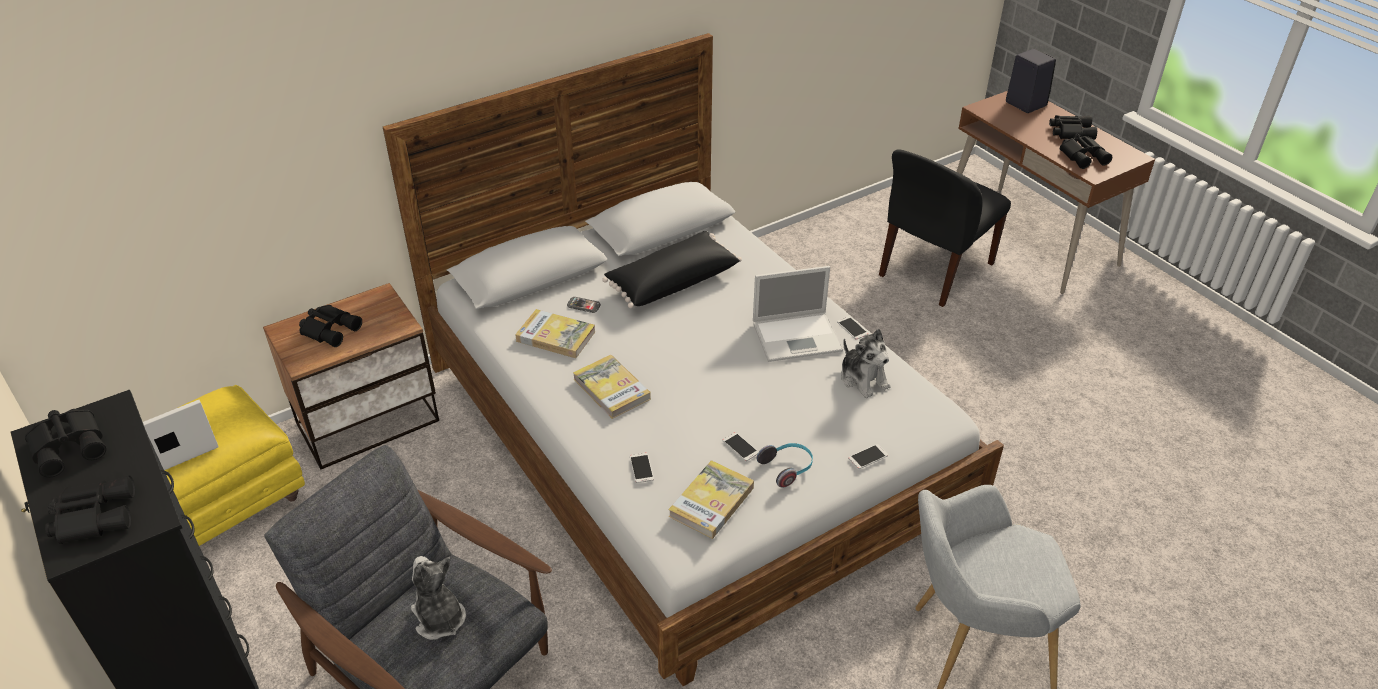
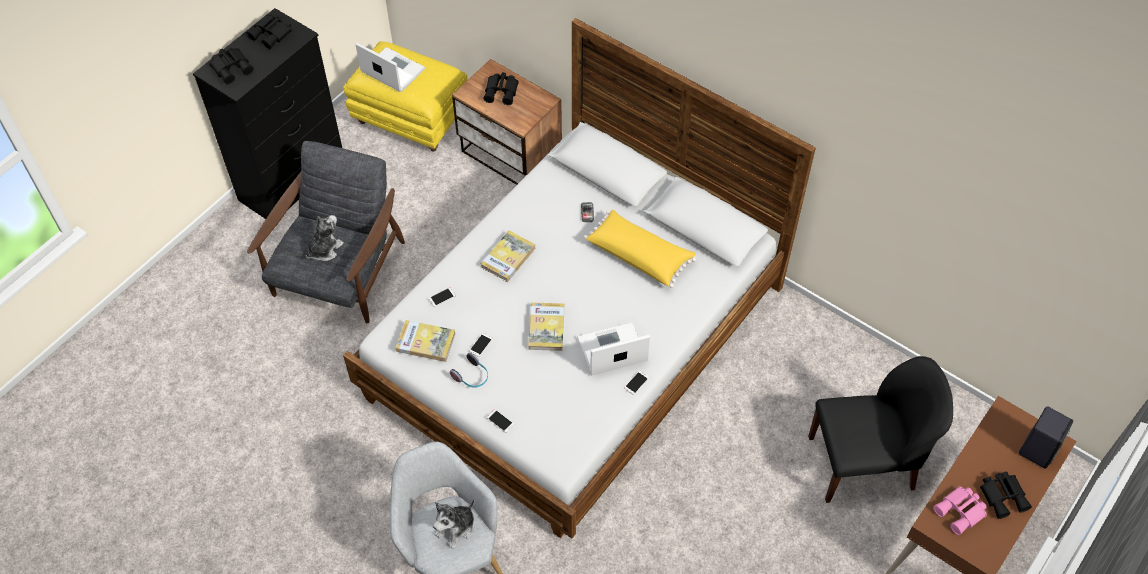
camera: 70 degrees right, 15 degrees up
book [515,309,595,358] -> book moved to [528,302,565,351]
black pillow [602,231,742,308] -> yellow pillow [584,210,696,288]
laptop [753,266,843,362] -> laptop turned 105 degrees clockwise [577,322,650,376]
plush toy [841,329,890,398] -> plush toy moved to [433,499,474,549]
black chair [879,149,1011,307] -> black chair turned 150 degrees clockwise [808,356,953,503]
black binoculars [1060,134,1112,169] -> pink binoculars [933,486,987,535]

